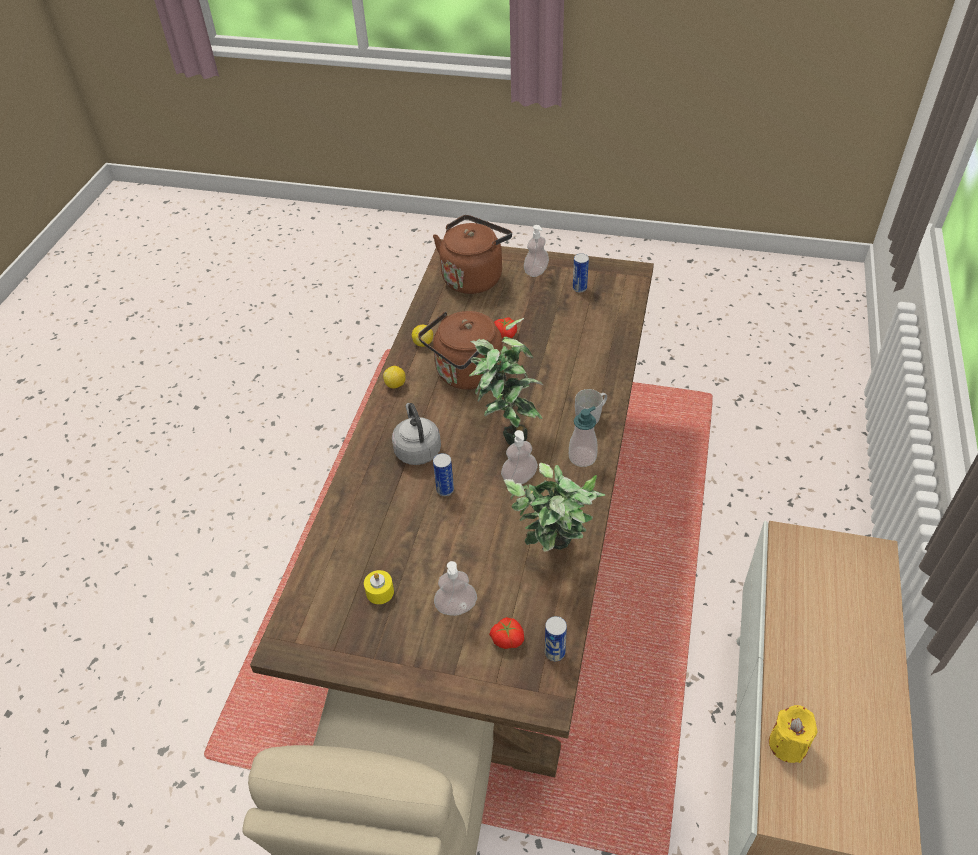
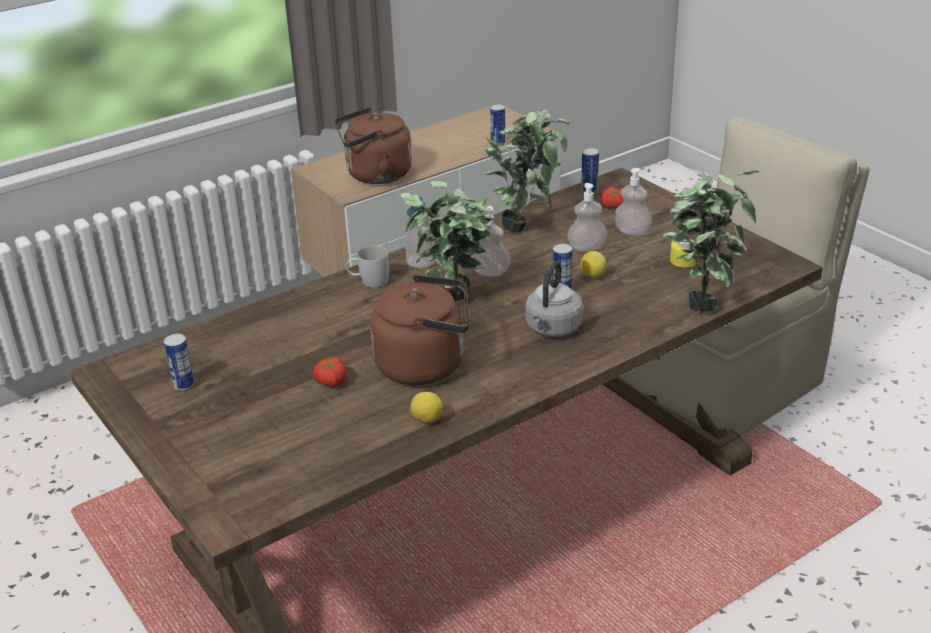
camera: 140 degrees left, 15 degrees down
lemon [383,366,406,388] -> lemon moved to [580,251,607,278]
brown kettle [433,215,512,294] -> brown kettle moved to [335,107,412,184]
soap dispenser [524,225,549,277] -> soap dispenser moved to [567,183,607,252]
yellow candle [769,705,817,763] -> can [490,104,505,146]
none -> potted plant [663,170,761,312]

